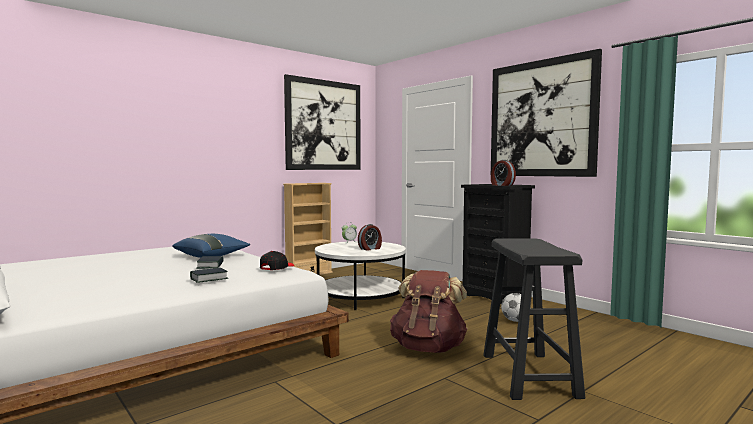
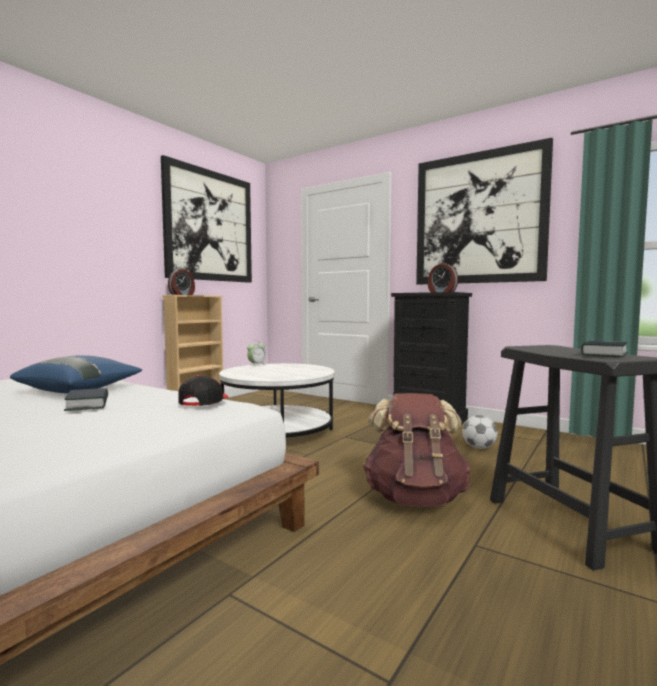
camera: 15 degrees left, 0 degrees up
book [190,268,229,283] -> book moved to [581,341,628,357]
alarm clock [358,224,382,251] -> alarm clock moved to [168,269,195,295]

